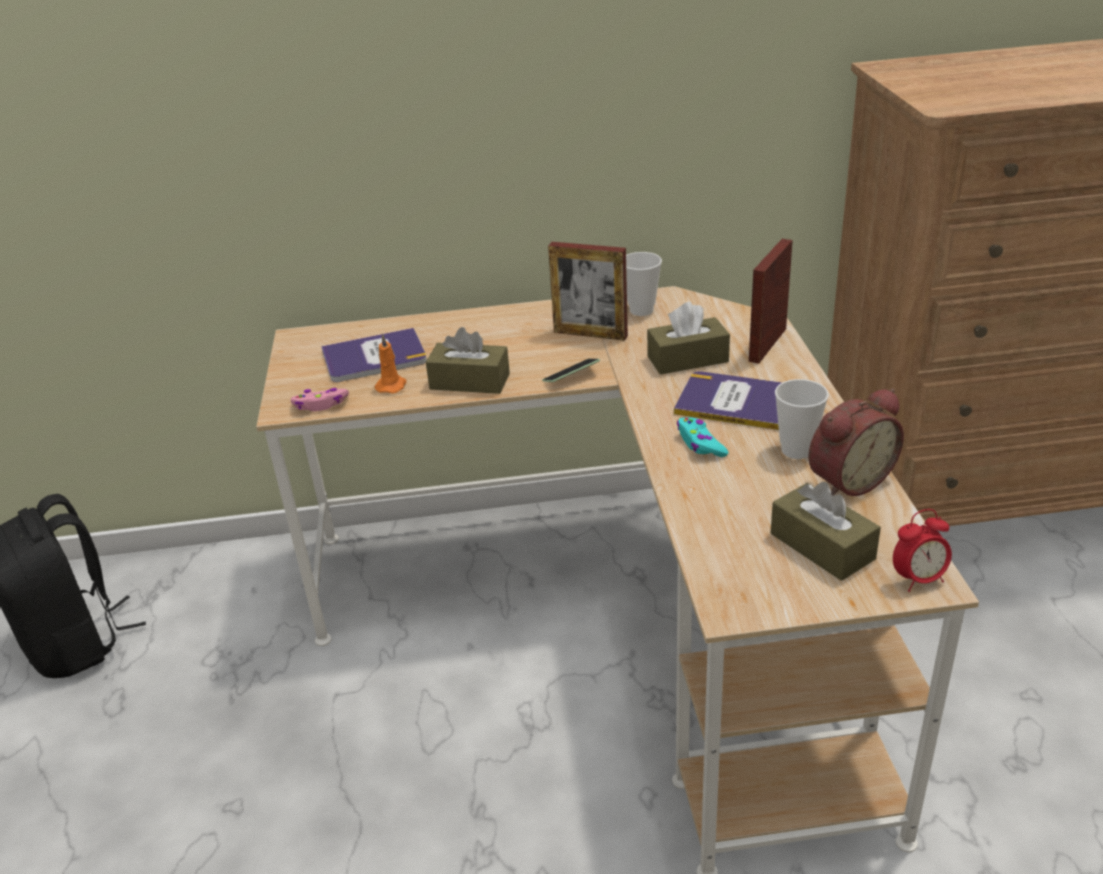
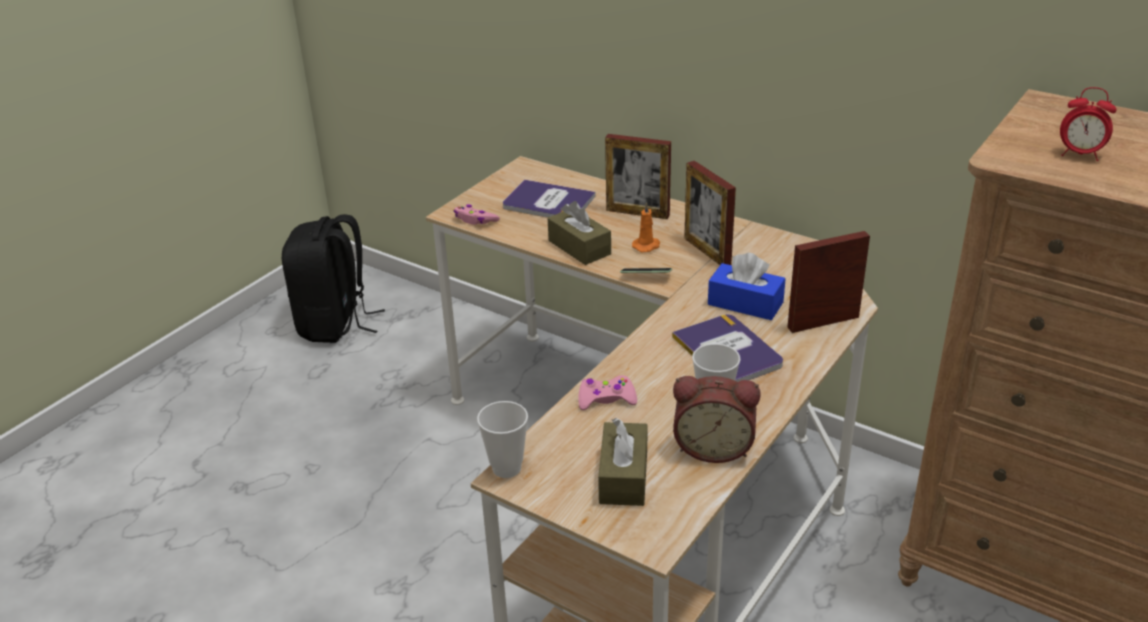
camera: 40 degrees right, 0 degrees up
orange candle [375,334,407,393] -> orange candle moved to [632,202,660,253]
cup [626,252,662,316] -> cup moved to [477,401,528,478]
brown tissue box [647,302,730,375] -> blue tissue box [708,252,786,320]
turquoise game controller [677,418,729,457] -> none
alarm clock [893,509,952,592] -> alarm clock moved to [1060,87,1116,161]
none -> pink game controller [579,375,637,410]
none -> picture frame [605,134,671,219]

